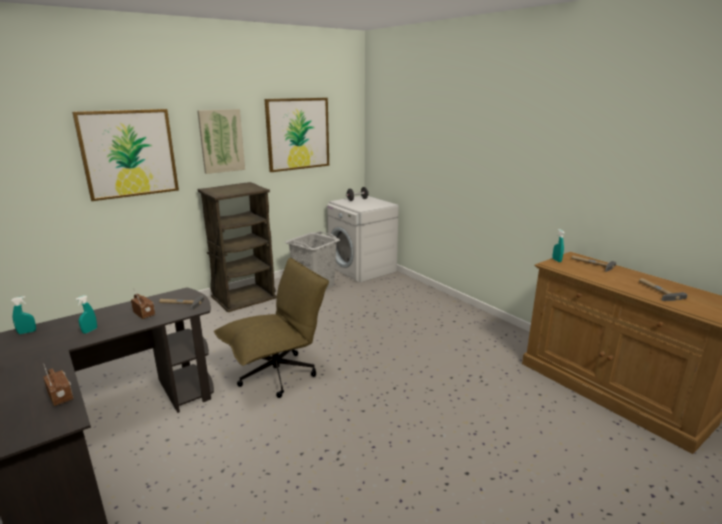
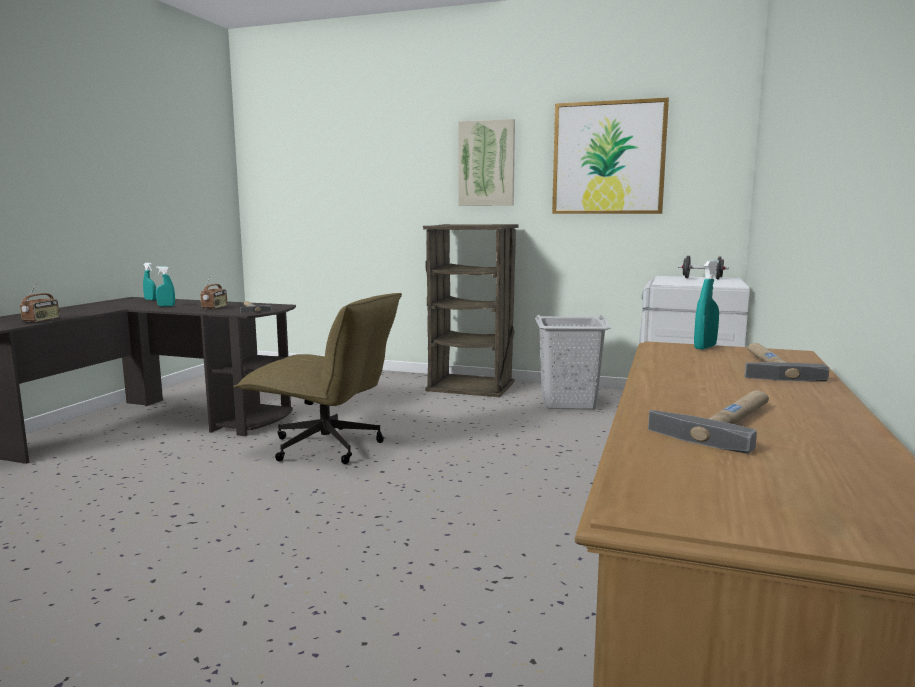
camera: 55 degrees right, 10 degrees down
picture [72,109,179,201] -> none

